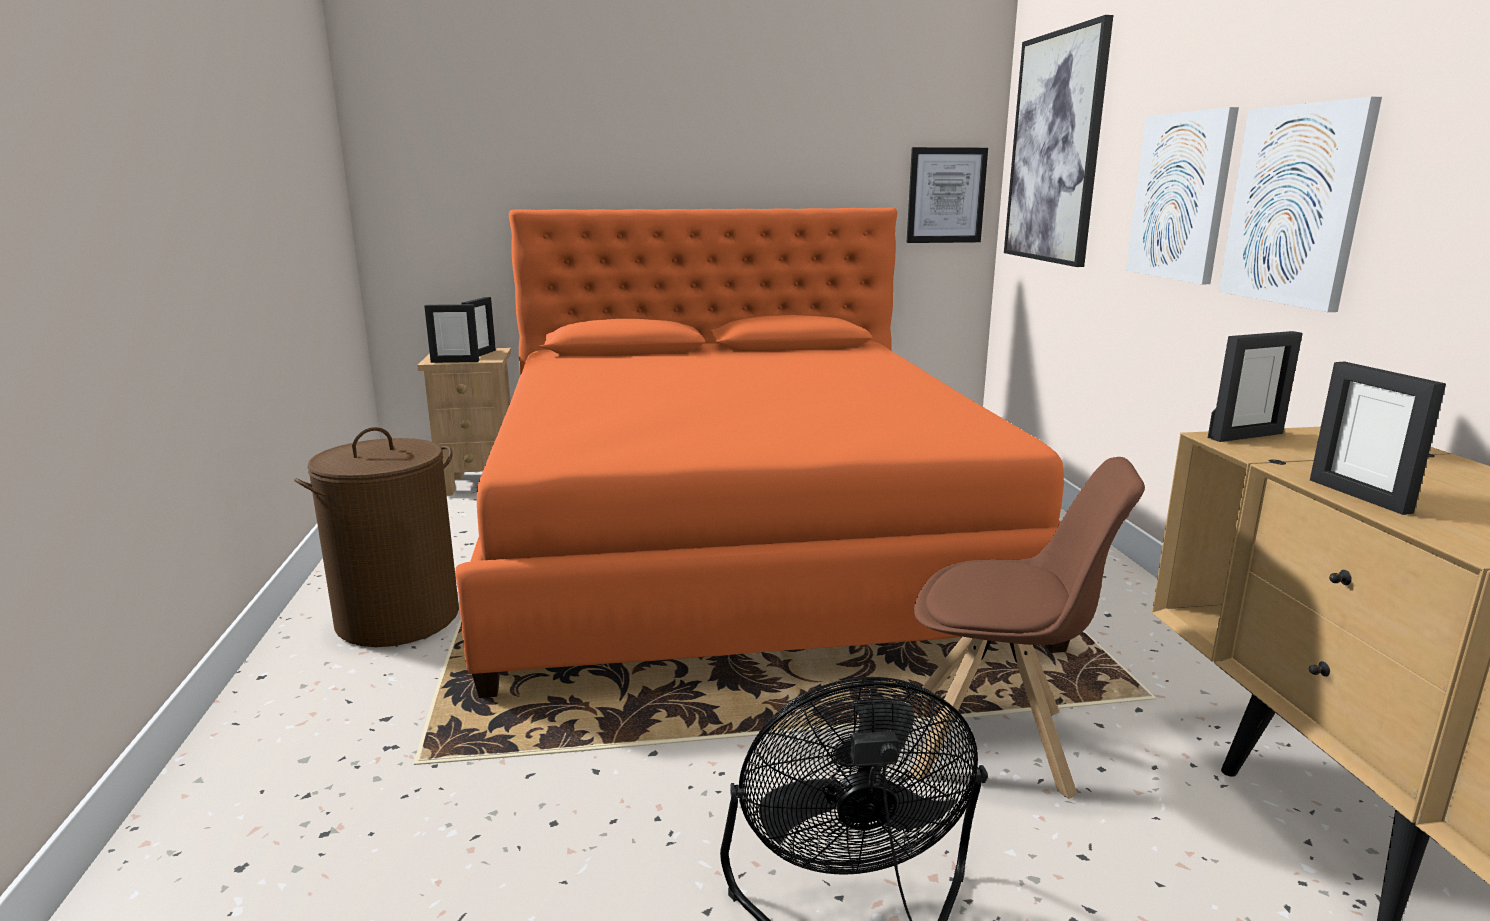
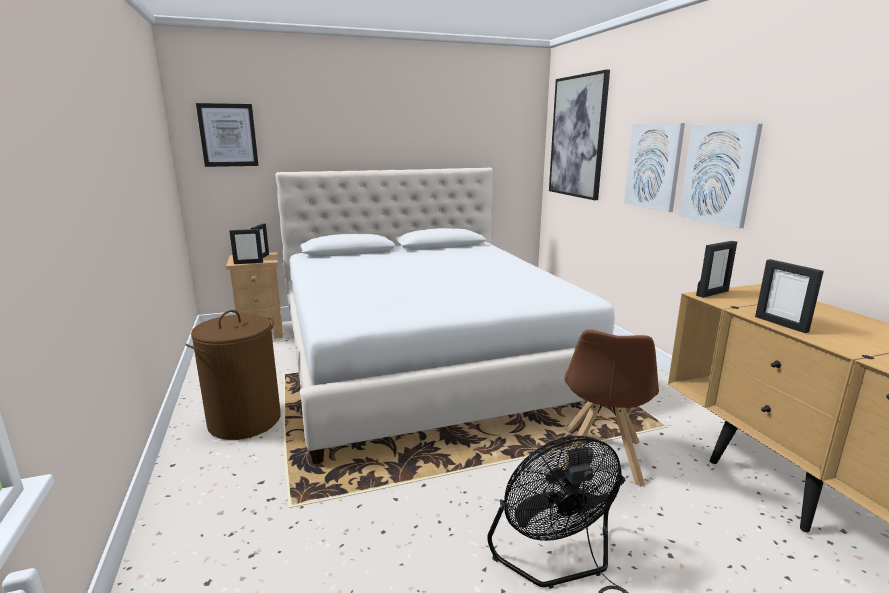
camera: 10 degrees left, 0 degrees up
orange bed [455,208,1070,698] -> white bed [275,168,615,464]
picture [907,147,988,243] -> picture moved to [196,103,259,167]
brown chair [910,457,1145,799] -> brown chair turned 105 degrees clockwise [560,329,659,487]

